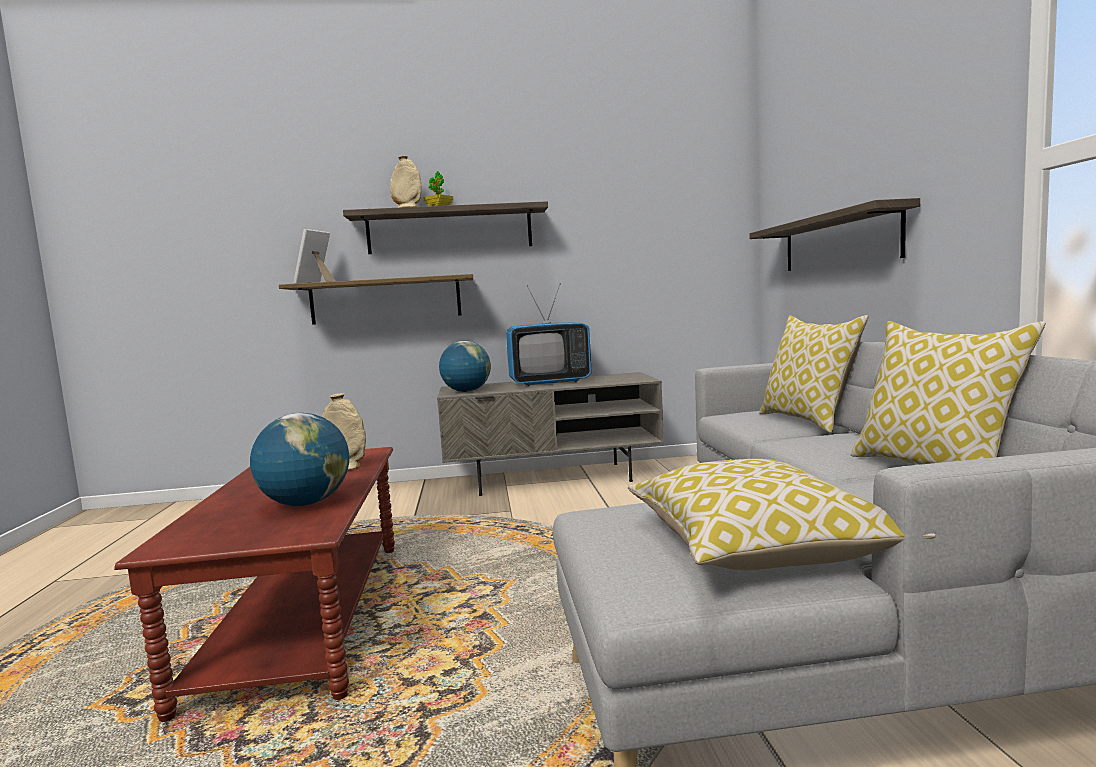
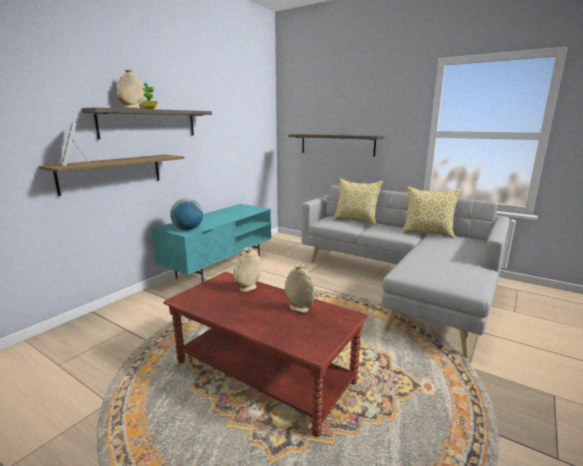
camera: 50 degrees left, 10 degrees up
globe [250,413,349,506] -> beige vase [285,263,315,313]
grey tv stand [437,372,664,496] -> turquoise tv stand [151,204,271,282]
television [506,285,592,386] -> none
pillow [628,459,936,570] -> none

